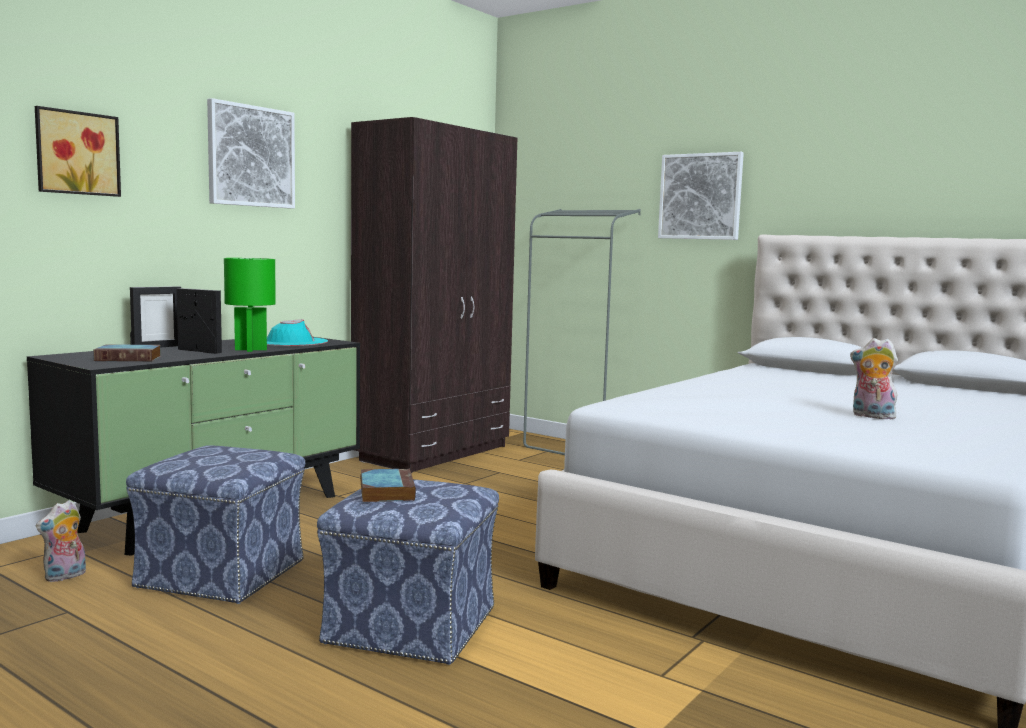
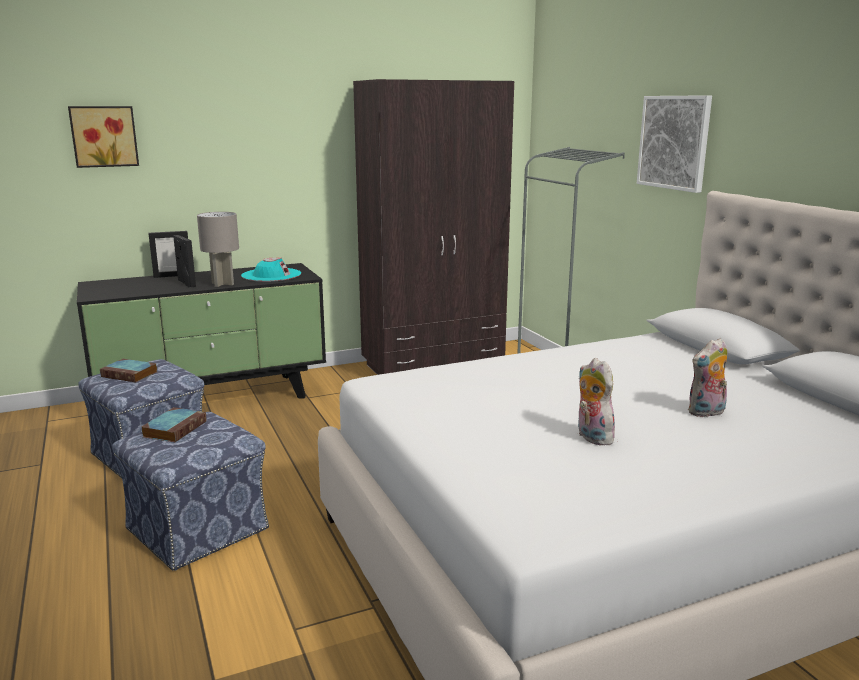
camera: 30 degrees right, 10 degrees up
plush toy [36,500,86,582] -> plush toy moved to [688,338,727,418]
book [93,344,161,361] -> book moved to [100,359,157,382]
picture [207,98,295,209] -> none
green table lamp [224,258,276,352] -> grey table lamp [197,212,239,287]

